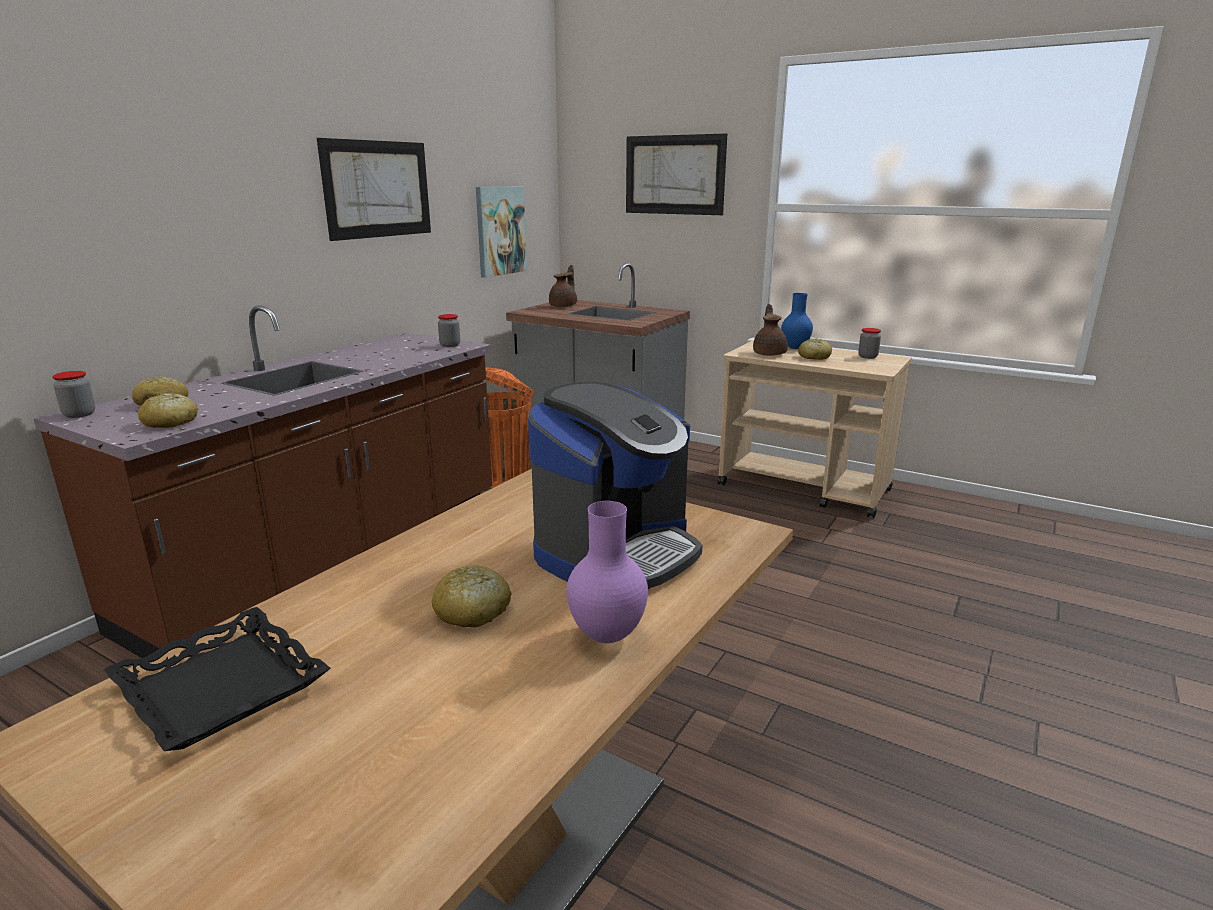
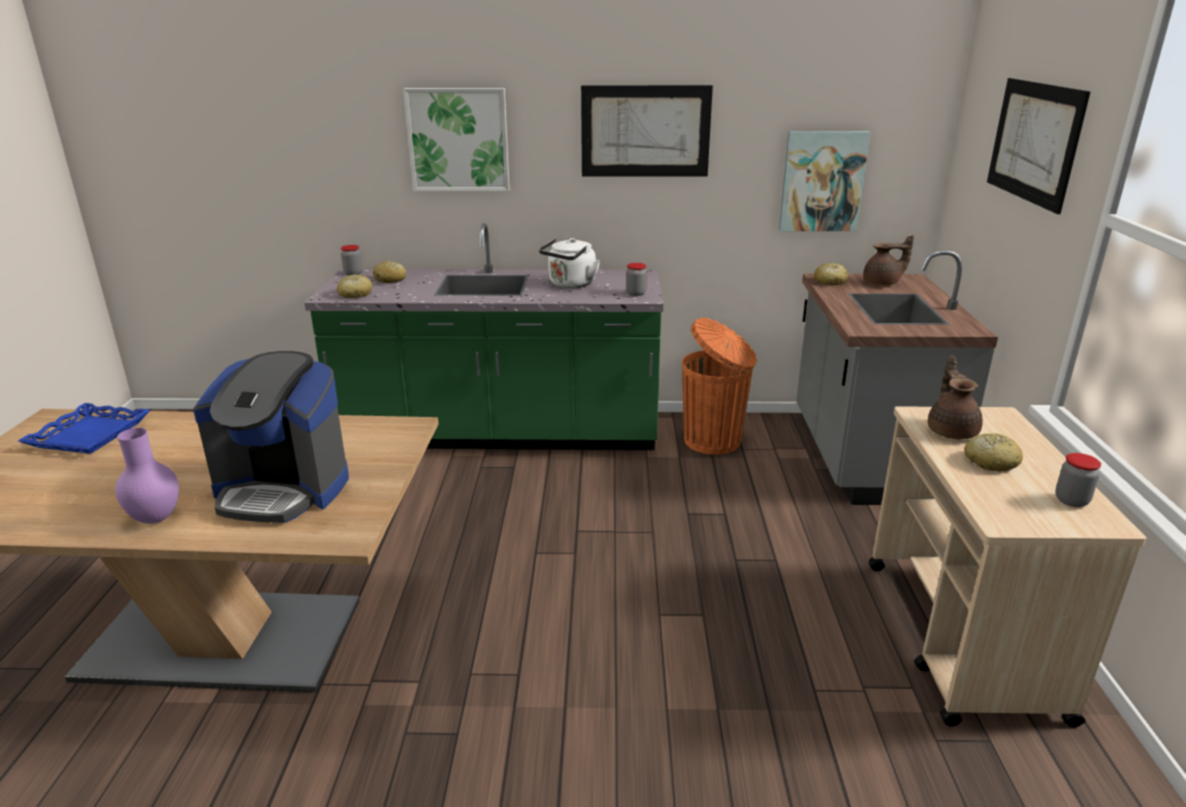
camera: 60 degrees right, 5 degrees up
brown counter [34,305,492,658] -> green counter [305,223,663,450]
black tray [103,607,331,751] -> blue tray [18,403,150,454]
bread [432,565,512,628] -> bread moved to [814,262,848,285]
brown teapot [753,304,788,356] -> brown teapot turned 60 degrees counterclockwise [928,356,983,439]
blue vase [781,293,813,349] -> none
none -> picture [403,88,510,191]
none -> white kettle [539,238,600,288]

